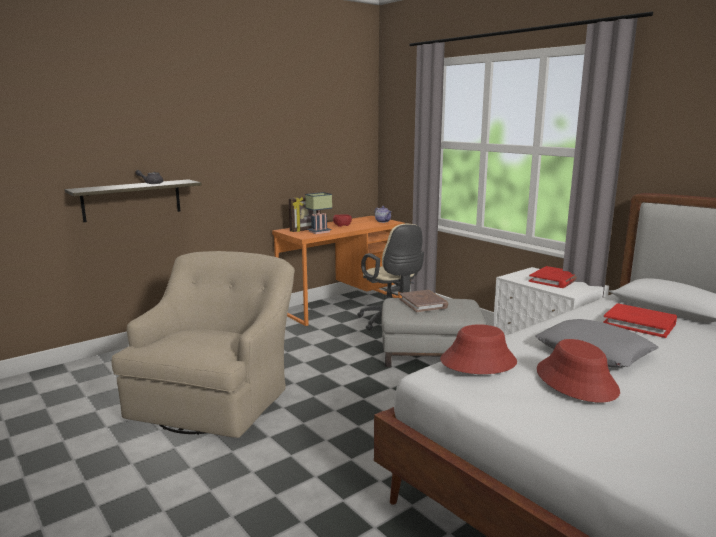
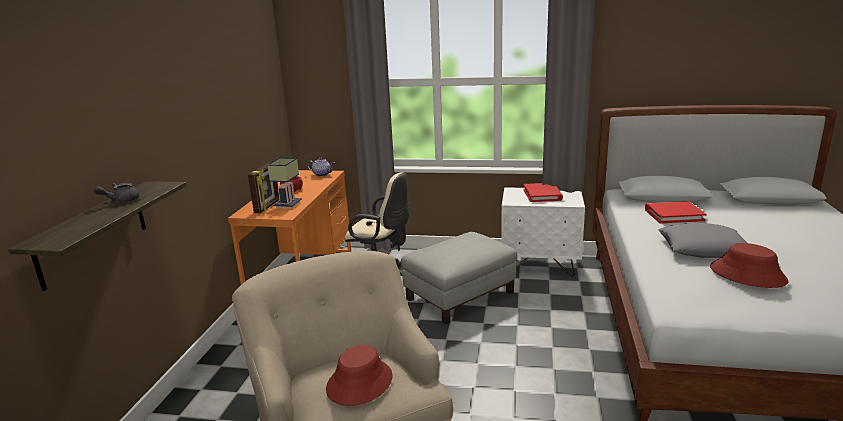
camera: 40 degrees left, 5 degrees up
brown book [399,290,448,312] -> none
red hat [440,324,517,374] -> red hat moved to [326,345,392,406]

